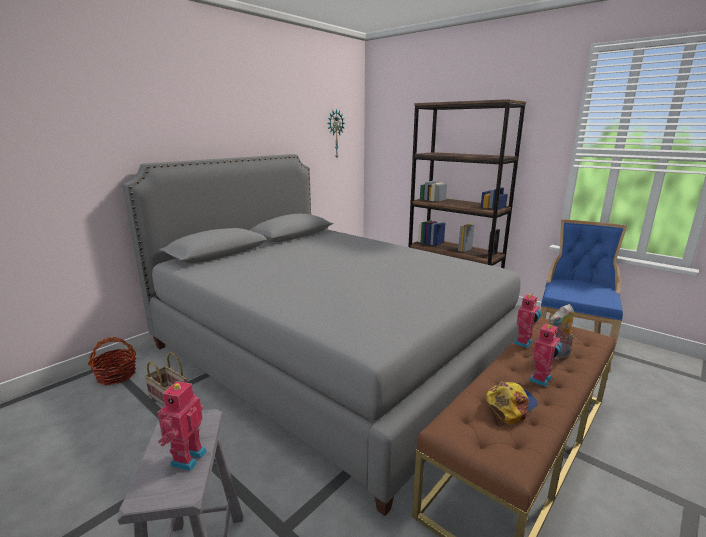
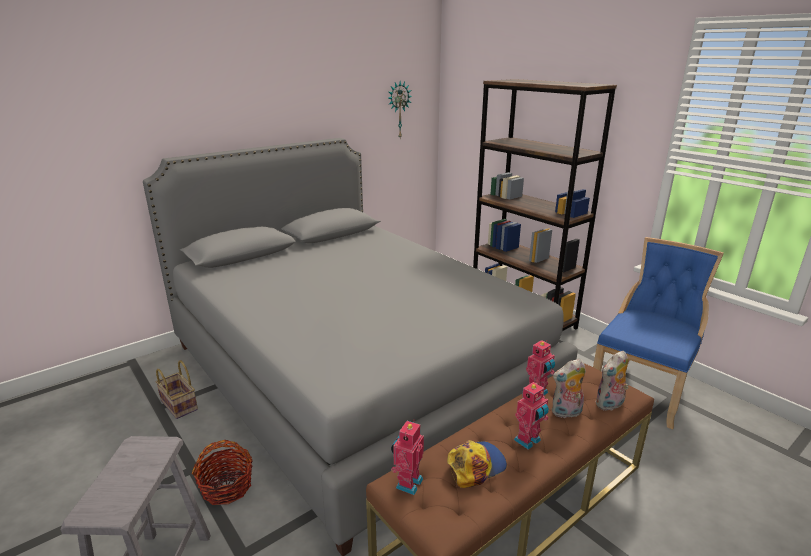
camera: 10 degrees right, 5 degrees up
basket [88,337,136,385] -> basket moved to [192,440,253,505]
toy robot [157,378,207,471] -> toy robot moved to [391,420,424,495]
none -> plush toy [595,351,629,411]

